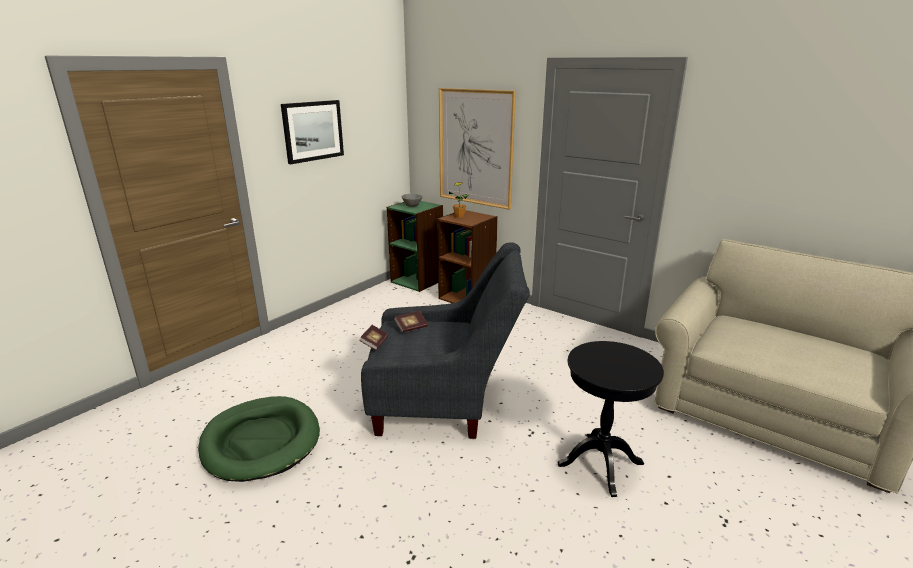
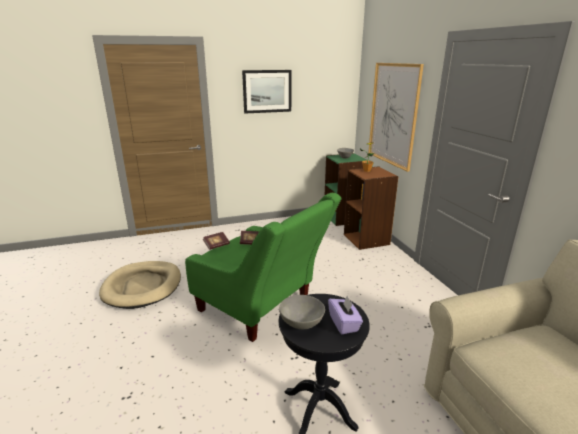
camera: 35 degrees right, 0 degrees up
green dog bed [198,396,320,482] -> beige dog bed [99,261,181,309]
grey armchair [361,242,530,439] -> green armchair [185,193,341,342]
none -> grey bowl [279,295,325,329]
none -> purple tissue box [328,296,363,334]

